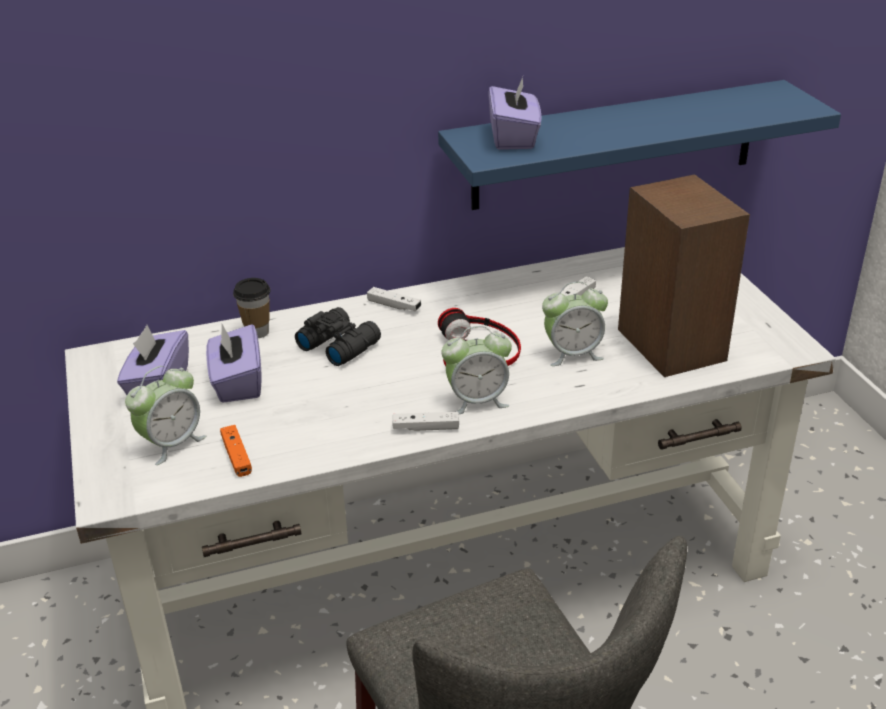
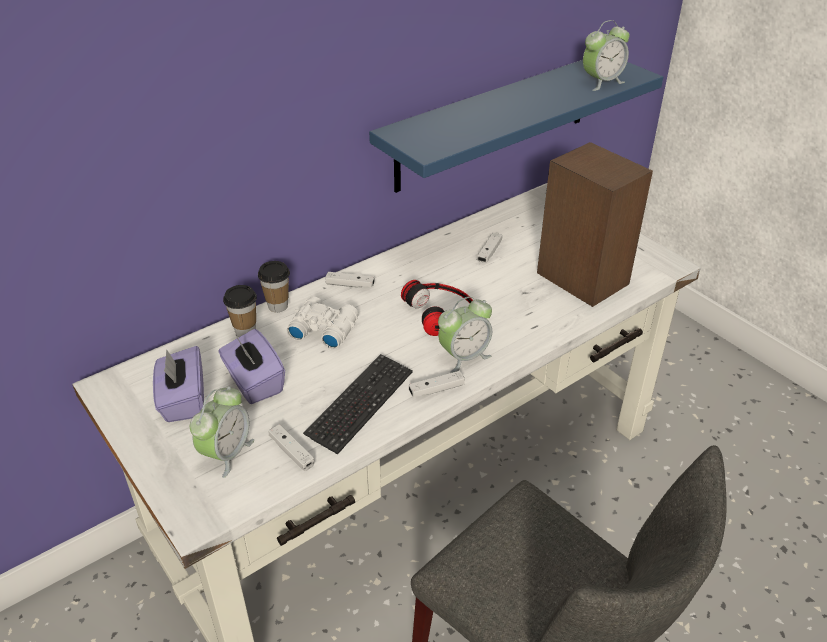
camera: 20 degrees left, 5 degrees up
orange game controller [220,425,252,477] -> white game controller [268,424,315,471]
black binoculars [295,307,381,366] -> white binoculars [287,297,359,349]
purple tissue box [488,77,542,150] -> none
alarm clock [542,282,608,366] -> alarm clock moved to [583,20,630,91]
none -> cup [258,261,290,312]
none -> keyboard [303,354,413,454]

